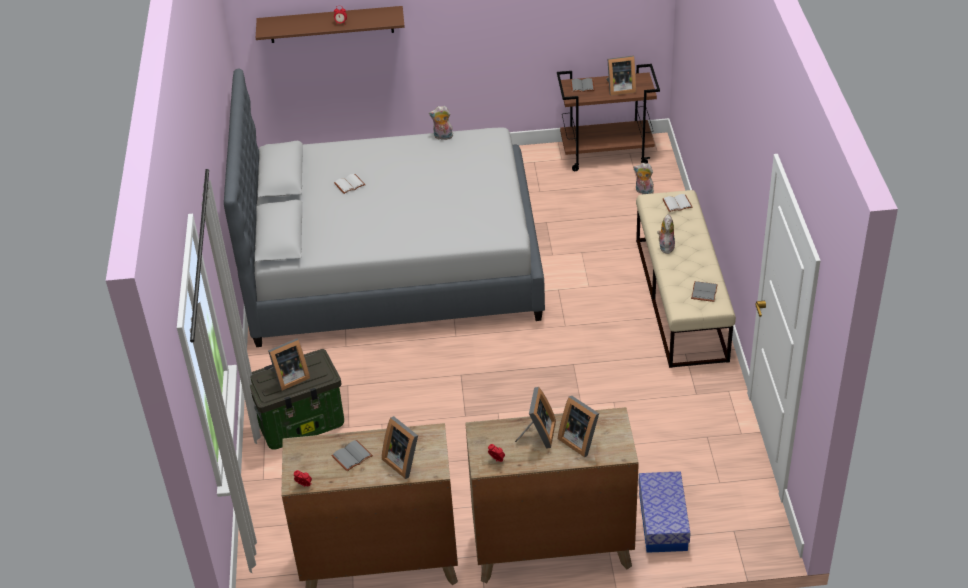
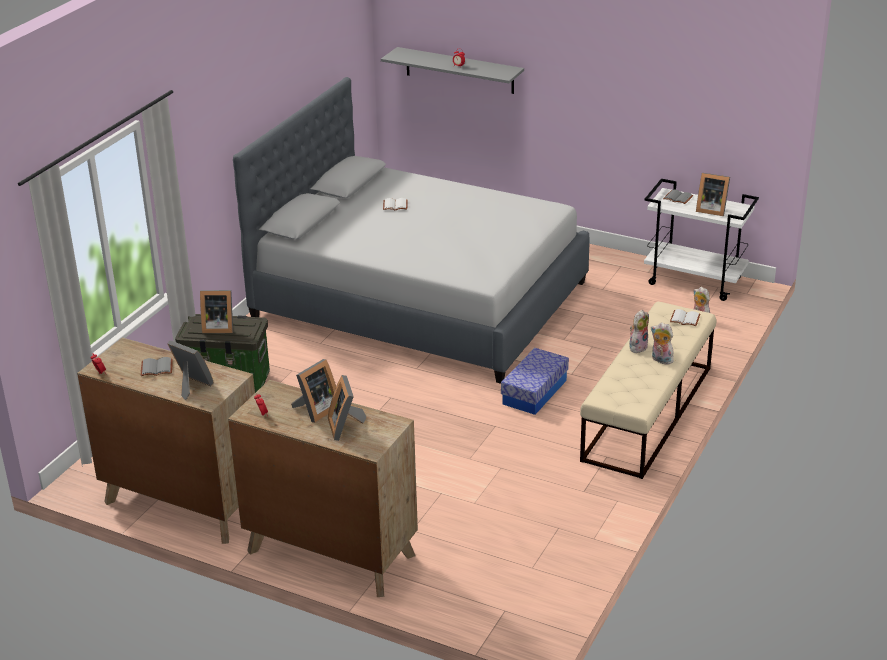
camera: 30 degrees right, 10 degrees down
brown shelf [256,6,405,43] -> grey shelf [381,47,524,94]
picture frame [382,416,418,479] -> picture frame turned 135 degrees clockwise [167,340,214,400]
plush toy [429,106,453,140] -> plush toy moved to [651,323,674,364]
brown cart [557,64,660,171] -> white cart [644,179,759,301]
storage box [639,471,691,553] -> storage box moved to [501,348,569,415]
grey book [691,281,718,302] -> none

